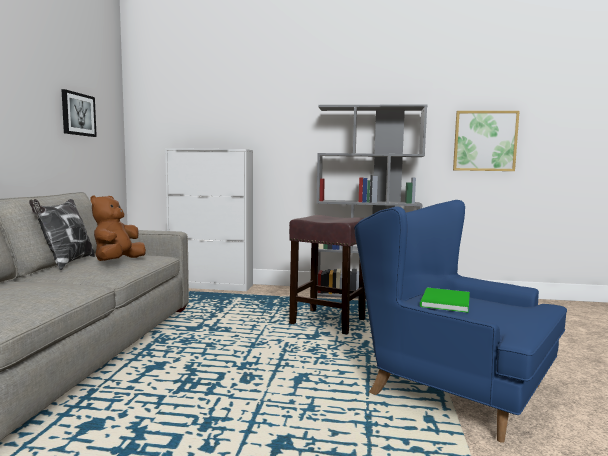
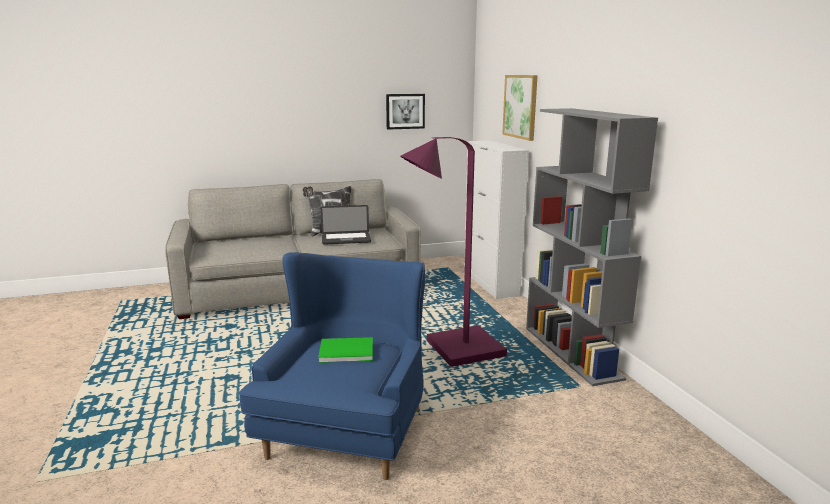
camera: 65 degrees right, 10 degrees up
brown plush toy [90,195,146,261] -> laptop [320,205,371,245]
brown stool [289,215,366,334] -> purple floor lamp [400,137,507,367]
picture [453,111,520,171] -> picture moved to [502,75,538,141]

